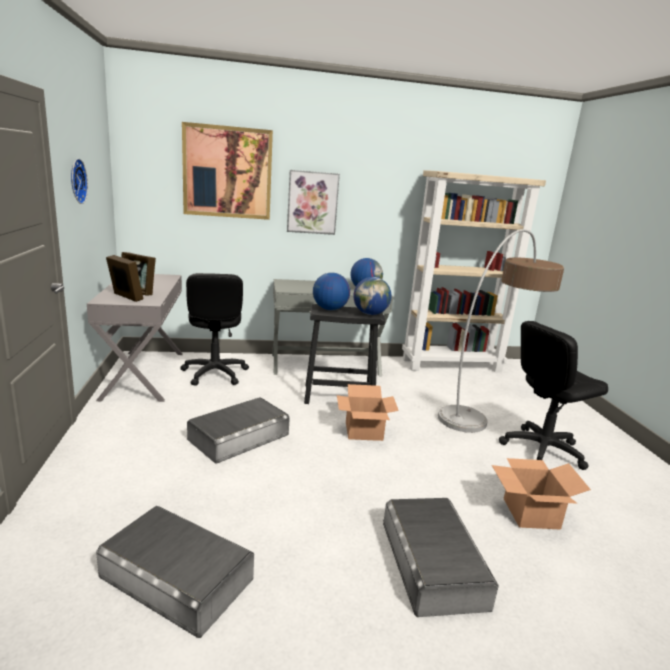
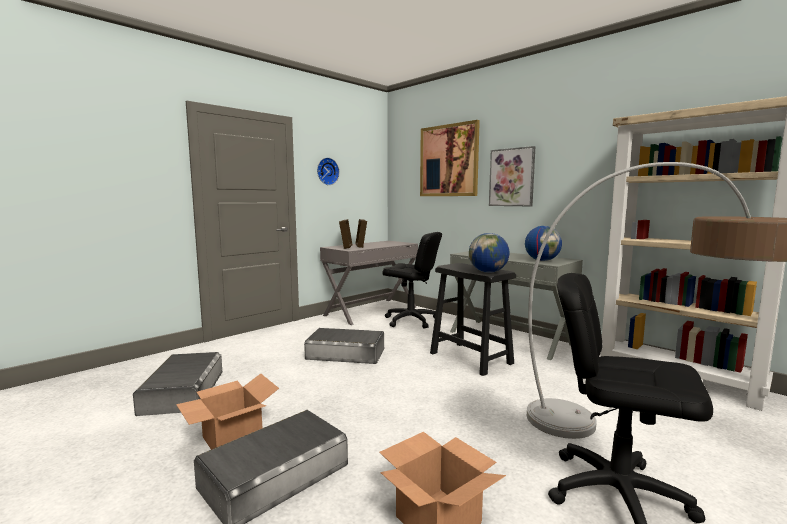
camera: 55 degrees right, 10 degrees down
black office chair [180,273,249,386] -> black office chair turned 105 degrees counterclockwise [382,232,442,328]
globe [313,272,350,310] -> none
cardboard box [337,384,399,441] -> cardboard box moved to [176,374,279,450]

